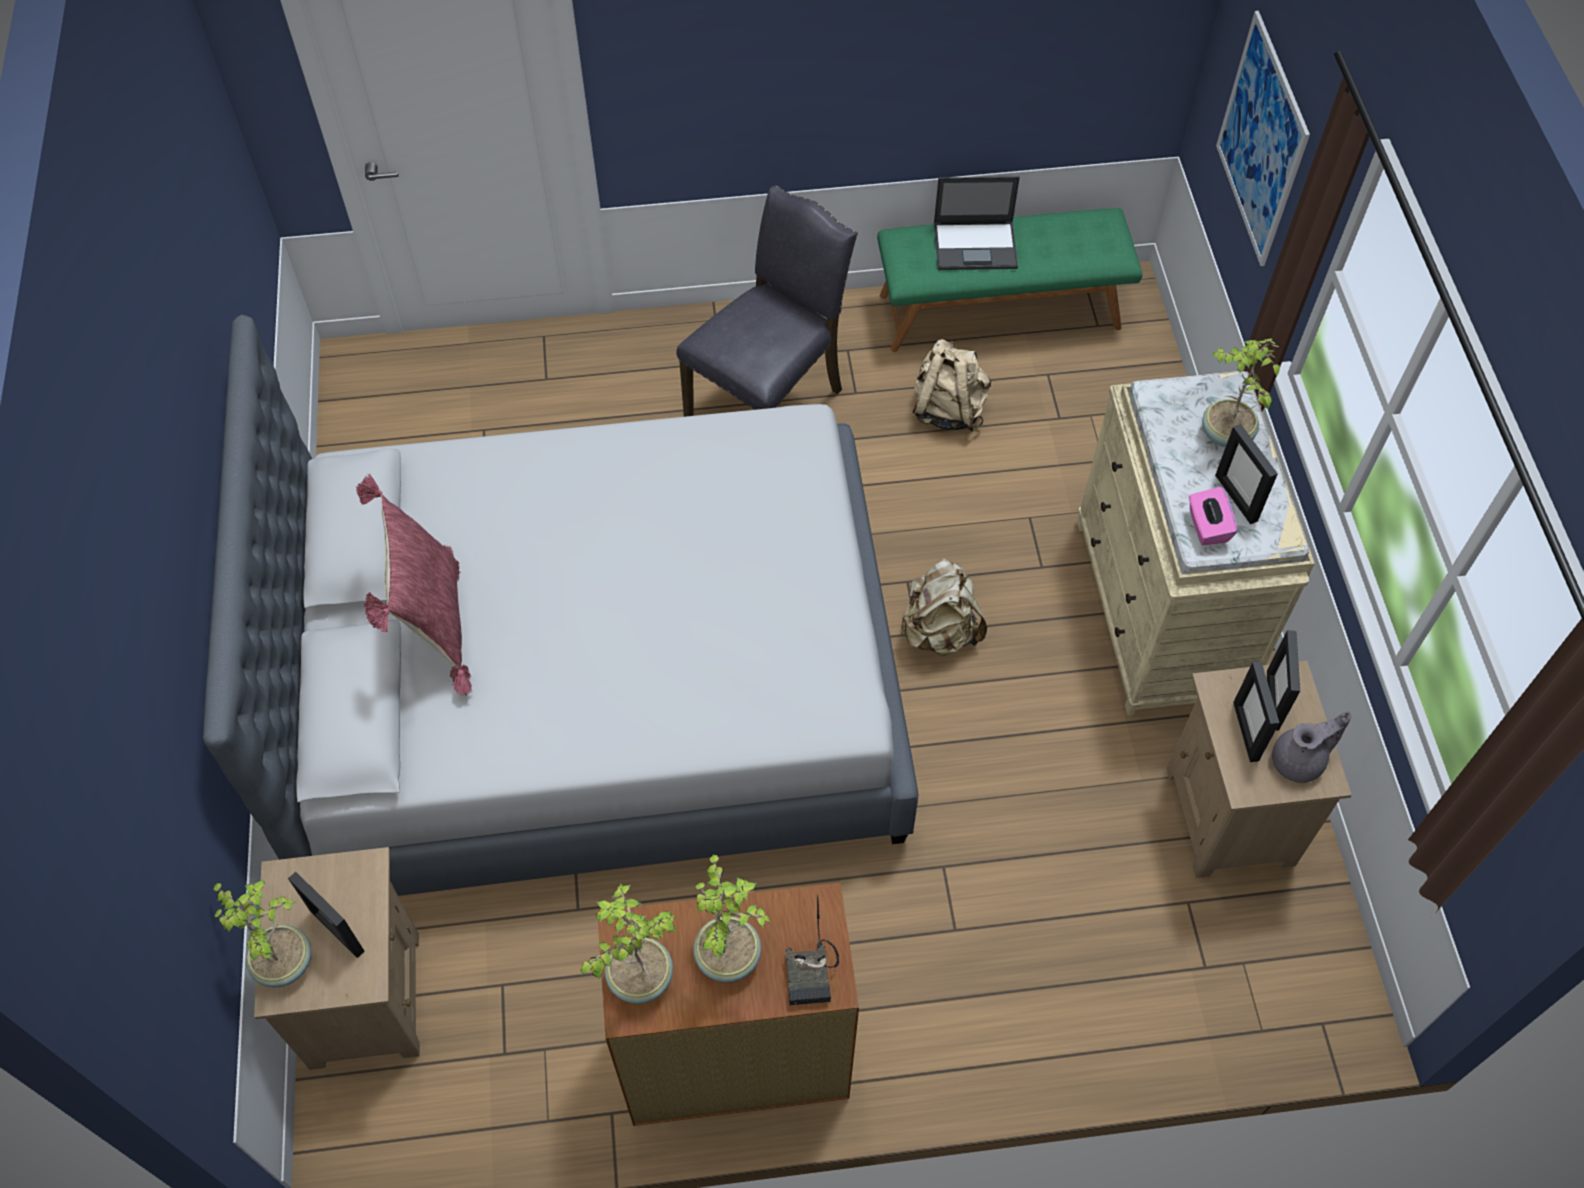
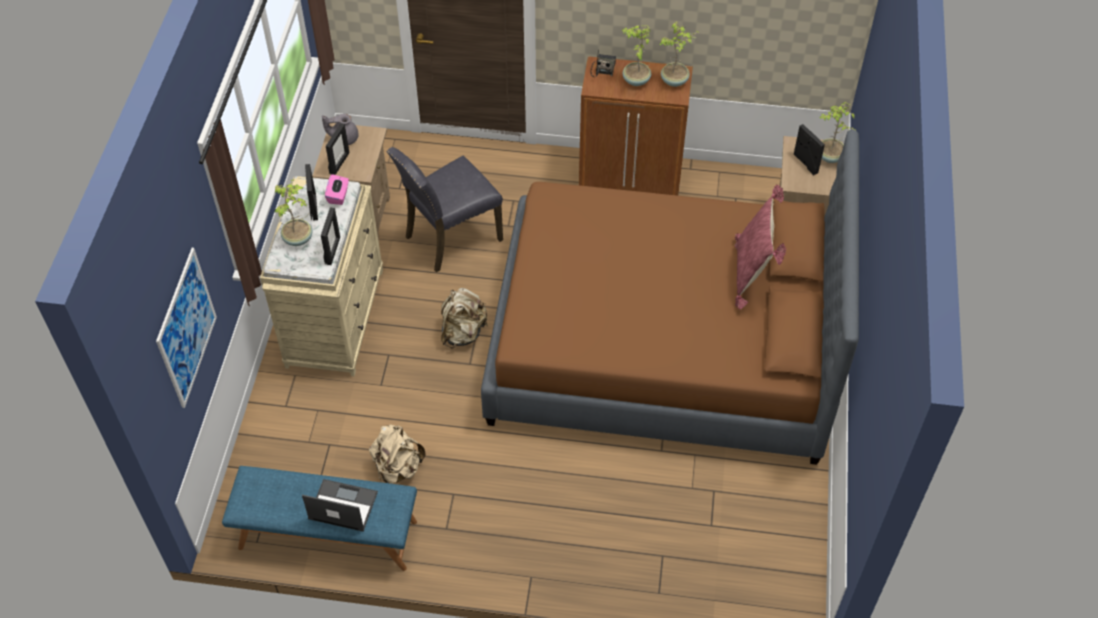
camera: 165 degrees left, 5 degrees down
grey bed [203,315,918,896] -> brown bed [481,129,859,465]
grey chair [676,186,858,417] -> grey chair moved to [387,147,503,272]
green bench [877,208,1143,352] -> blue bench [222,466,417,571]
picture frame [1233,661,1280,762] -> picture frame moved to [321,208,340,265]

